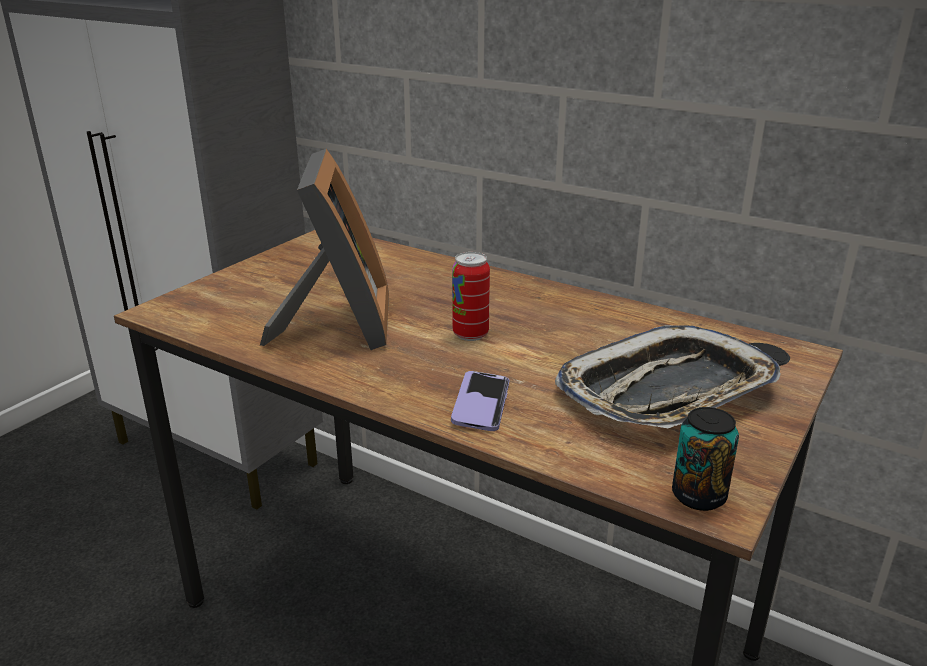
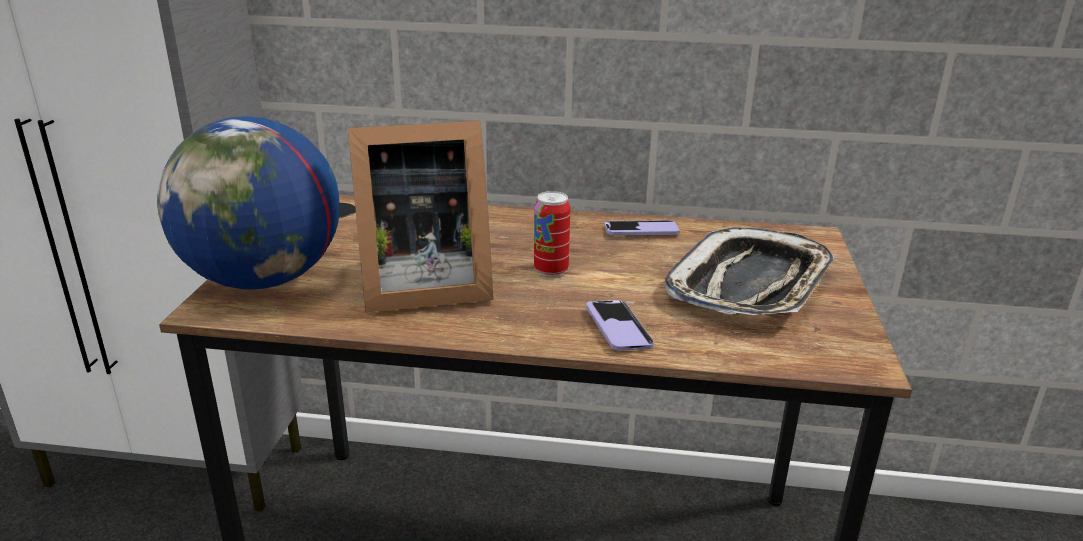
camera: 25 degrees left, 0 degrees up
picture frame [260,149,389,350] -> picture frame turned 105 degrees clockwise [348,121,493,313]
can [672,407,739,511] -> none
none -> globe [157,116,340,290]
none -> phone [604,220,680,236]

